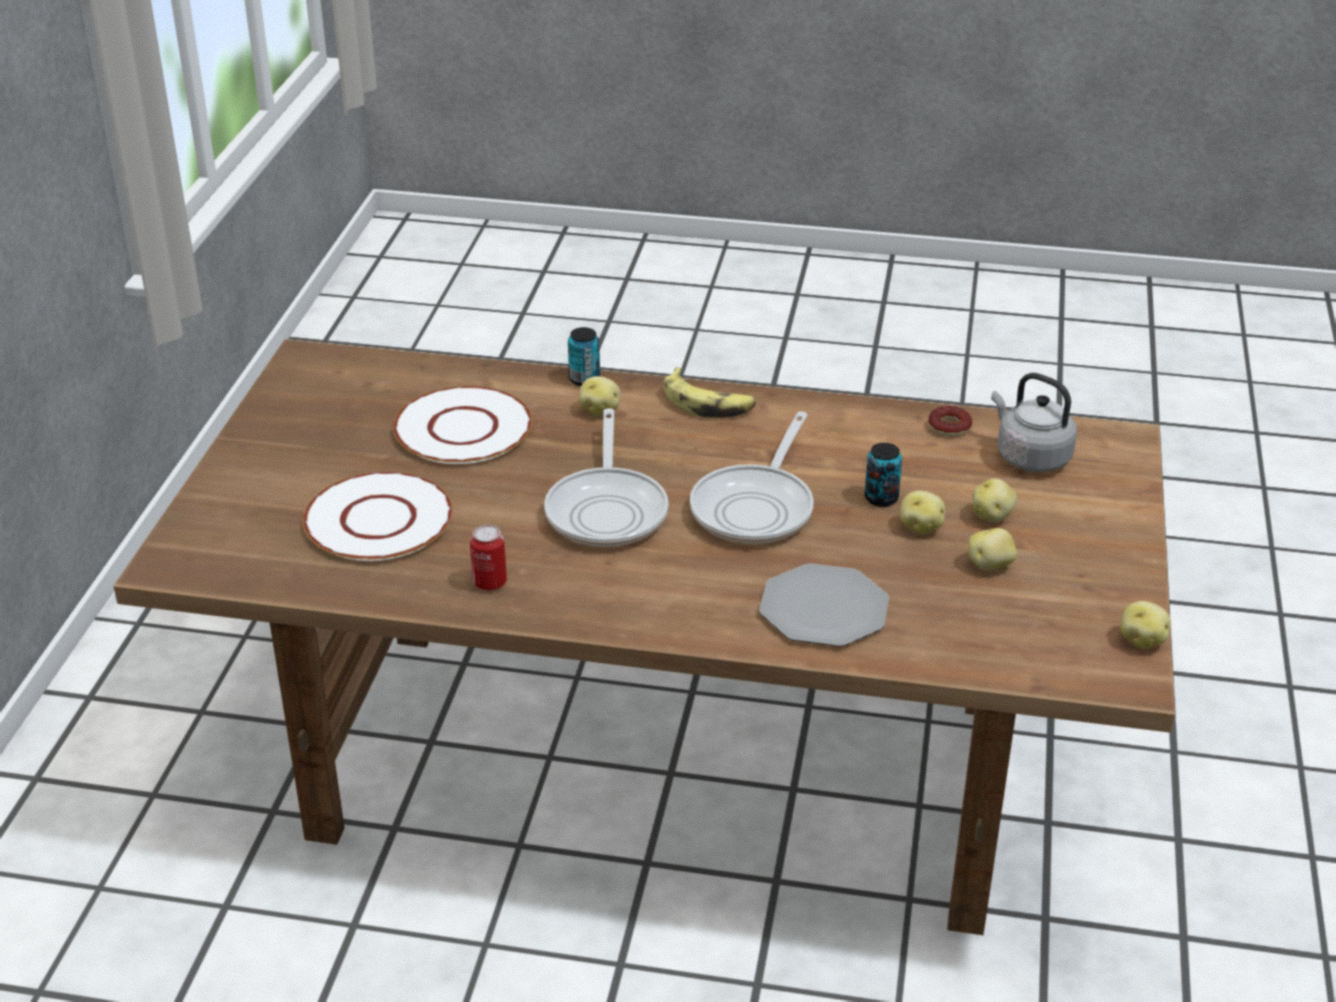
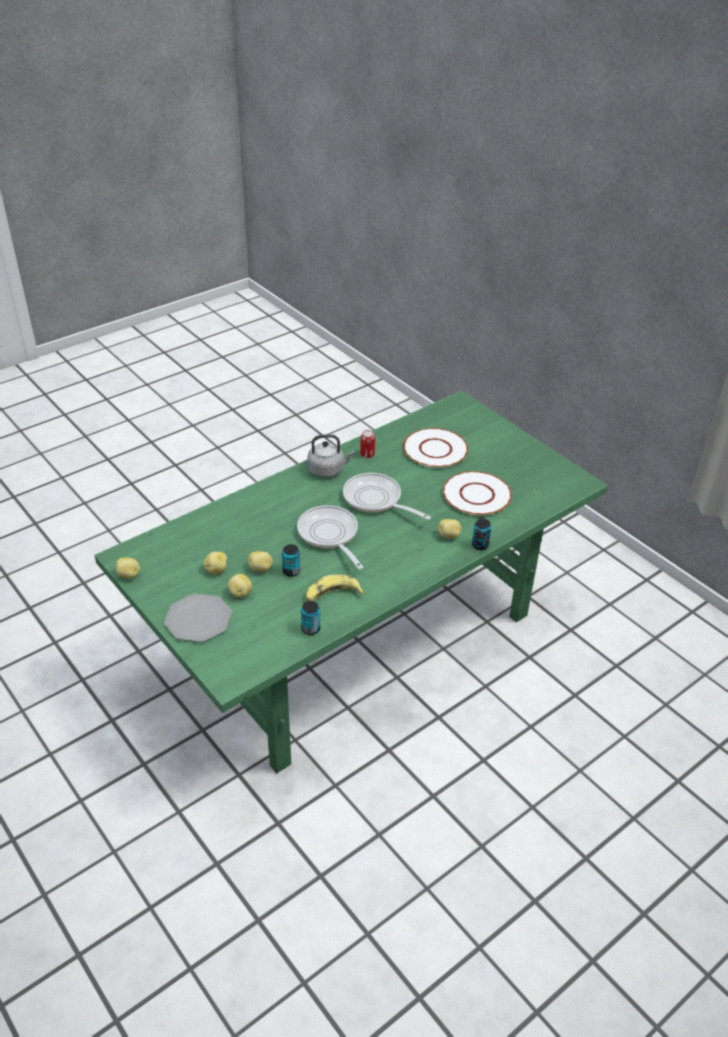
camera: 130 degrees right, 5 degrees up
brown dining table [113,339,1175,935] -> green dining table [94,391,608,774]
banana [664,367,756,418] -> banana moved to [306,574,365,601]
plate [759,563,889,647] -> plate moved to [164,594,232,642]
donut [928,406,972,437] -> can [301,601,320,635]
grey kettle [991,373,1077,472] -> grey kettle moved to [307,434,355,477]

